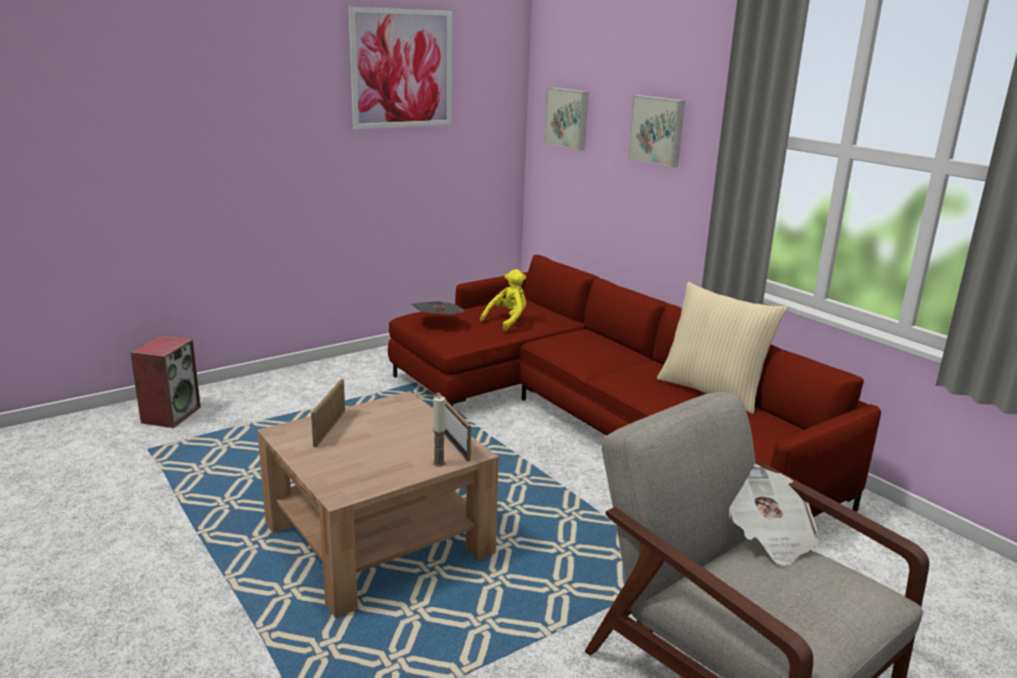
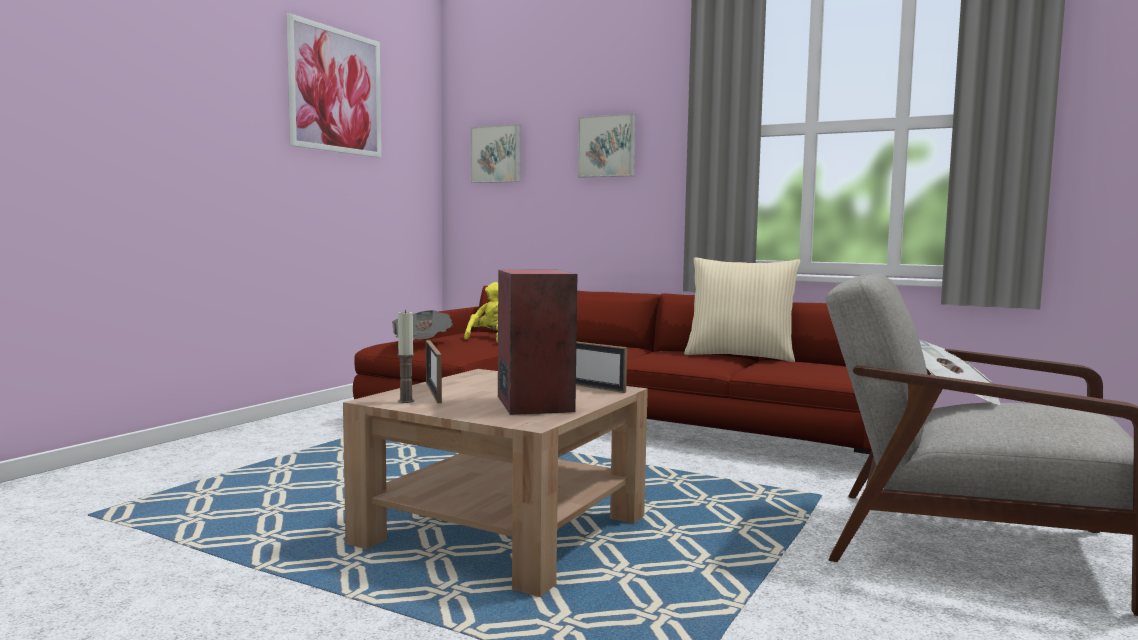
camera: 25 degrees left, 15 degrees down
speaker [130,335,201,428] -> speaker moved to [498,270,577,415]
candle [433,396,446,467] -> candle moved to [398,310,414,403]

